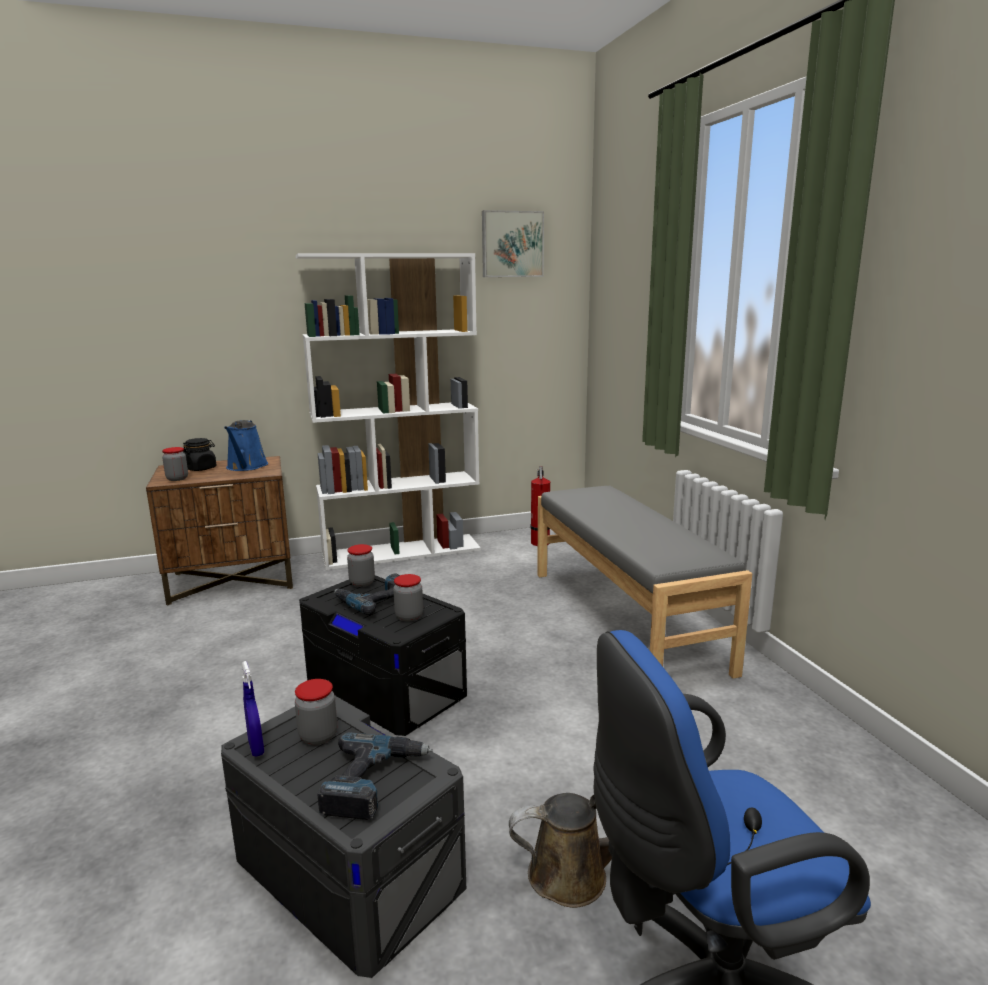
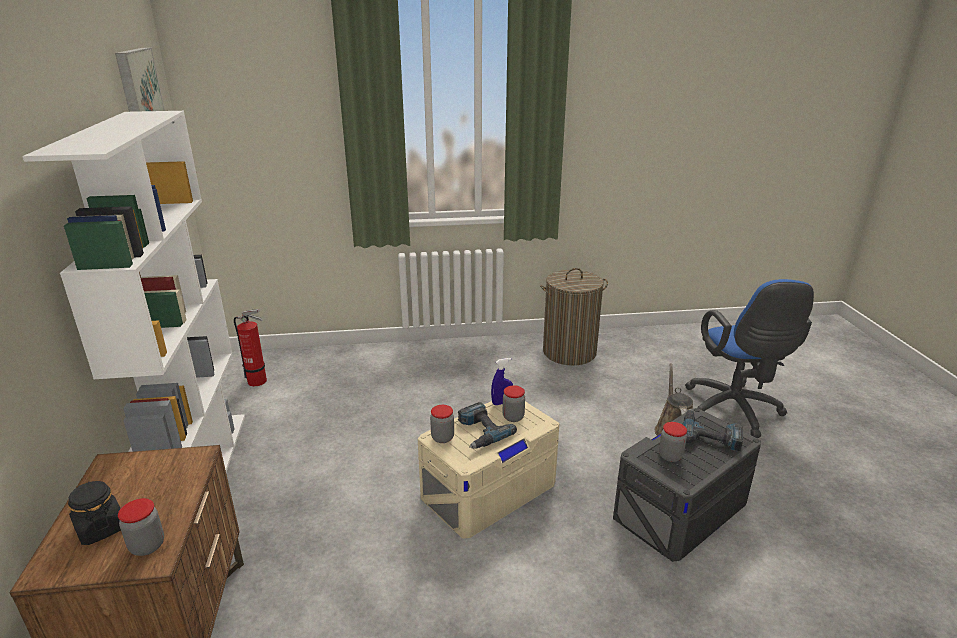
camera: 80 degrees left, 10 degrees up
blue watering can [224,420,268,471] -> none
blue spray bottle [242,661,264,757] -> blue spray bottle moved to [491,358,513,405]
black storage box [299,575,467,736] -> beige storage box [418,401,559,539]
grey bench [537,486,752,679] -> none
none -> laundry basket [540,268,608,366]

